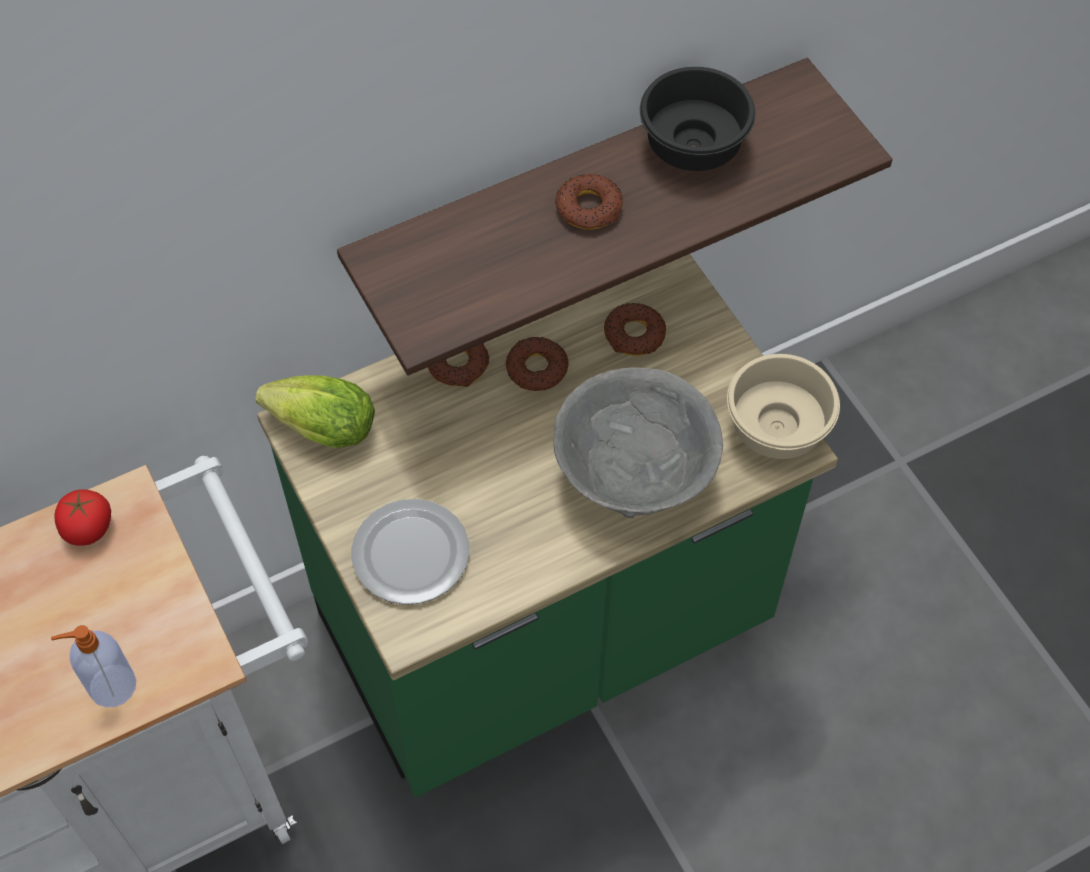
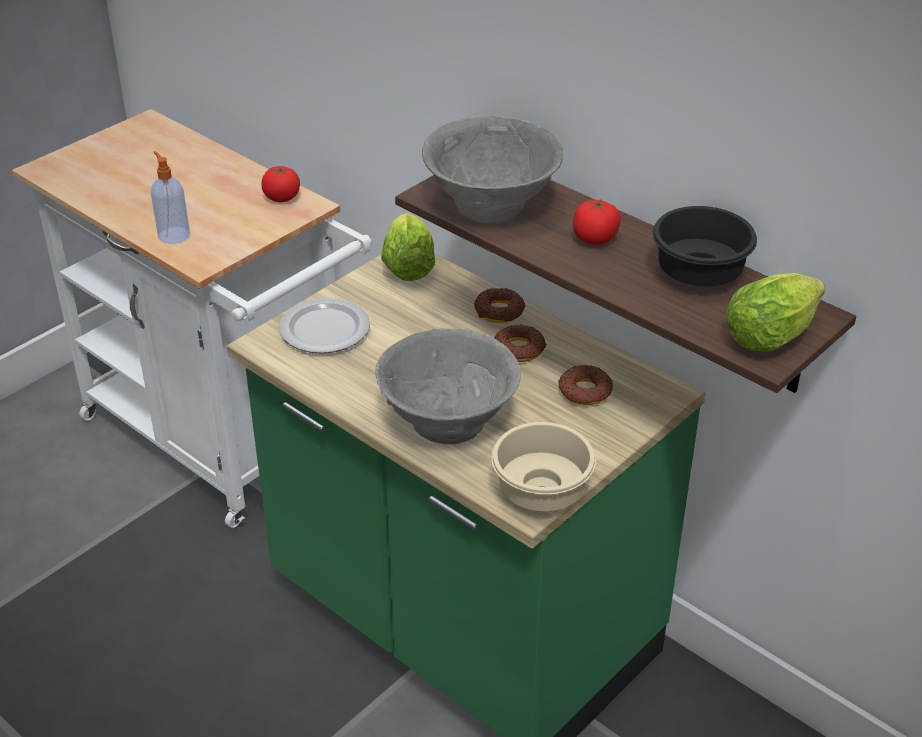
camera: 70 degrees right, 20 degrees down
donut [555,174,623,230] -> tomato [573,199,621,245]
none -> grey bowl [422,116,563,224]
none -> lettuce [726,273,825,352]

